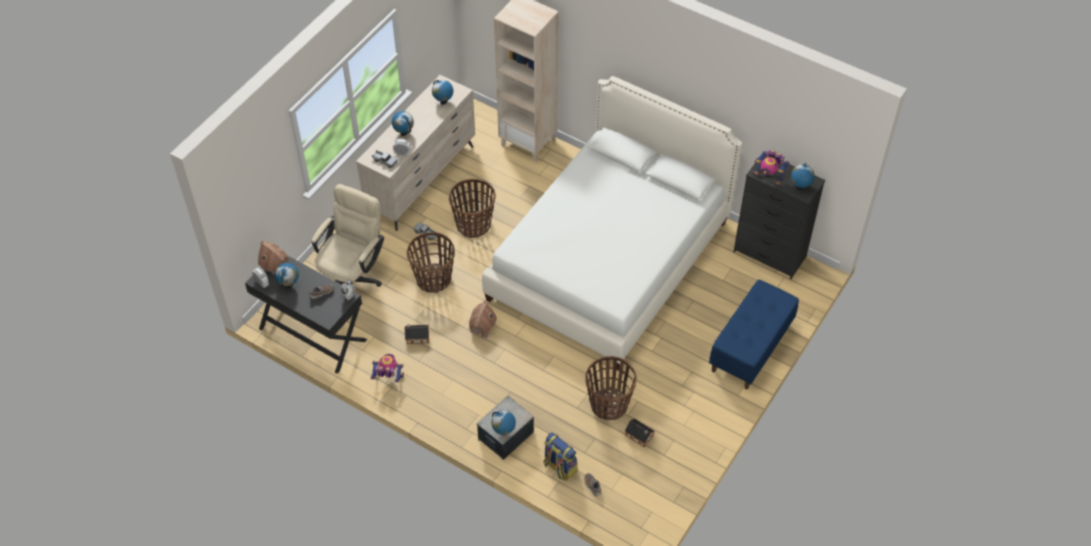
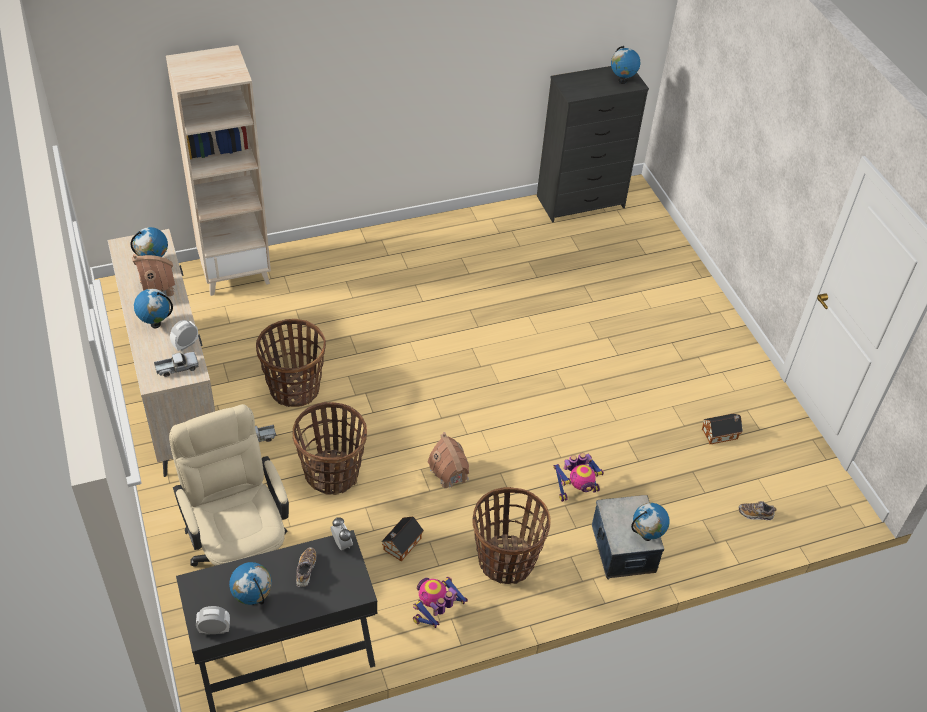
camera: 55 degrees left, 5 degrees down
toy house [258,240,289,275] -> toy house moved to [132,254,176,296]
white bed [482,76,742,369] -> none
backpack [544,432,578,481] -> none
basket [585,356,636,420] -> basket moved to [472,487,551,584]
blue bench [709,280,799,389] -> none
toy robot [753,150,789,186] -> toy robot moved to [553,453,604,502]

